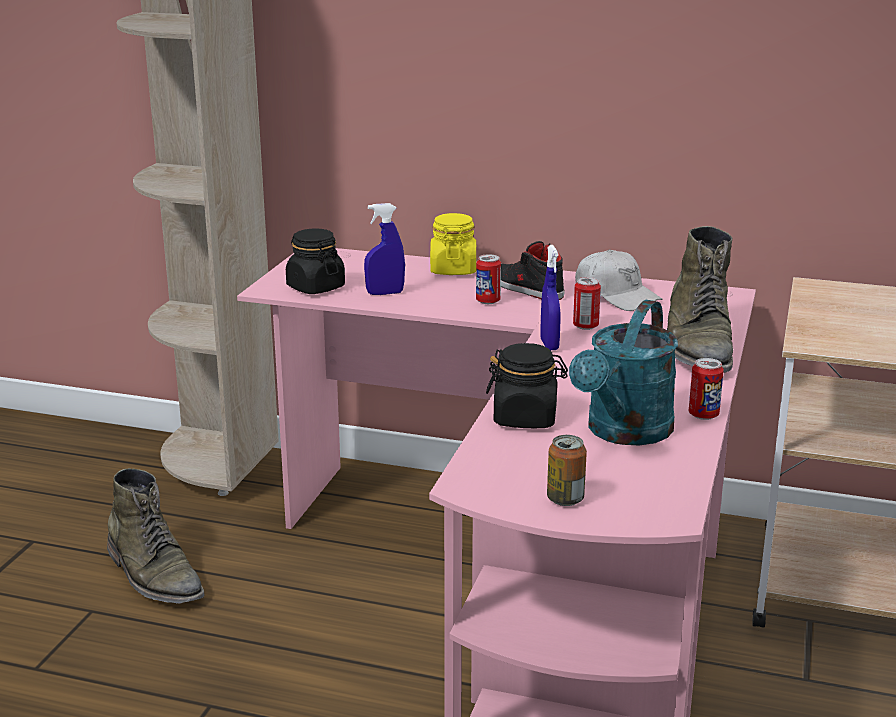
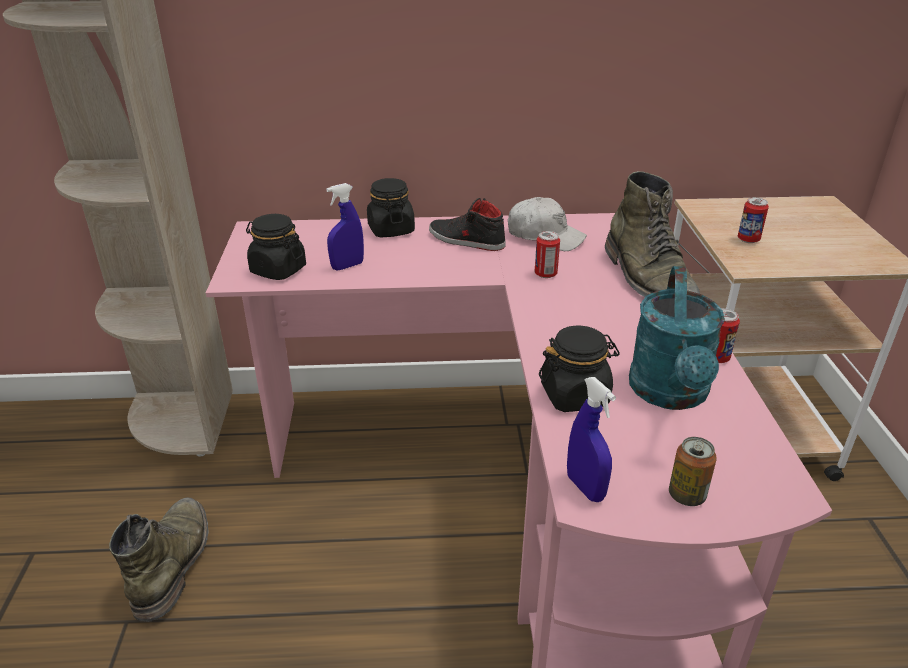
camera: 20 degrees left, 10 degrees up
green boot [107,468,204,604] -> green boot turned 120 degrees counterclockwise [109,498,209,622]
yellow jar [430,213,476,275] -> black jar [367,178,415,238]
can [476,254,501,304] -> can moved to [738,197,769,243]
blue spray bottle [540,245,561,350] -> blue spray bottle moved to [567,377,616,502]

